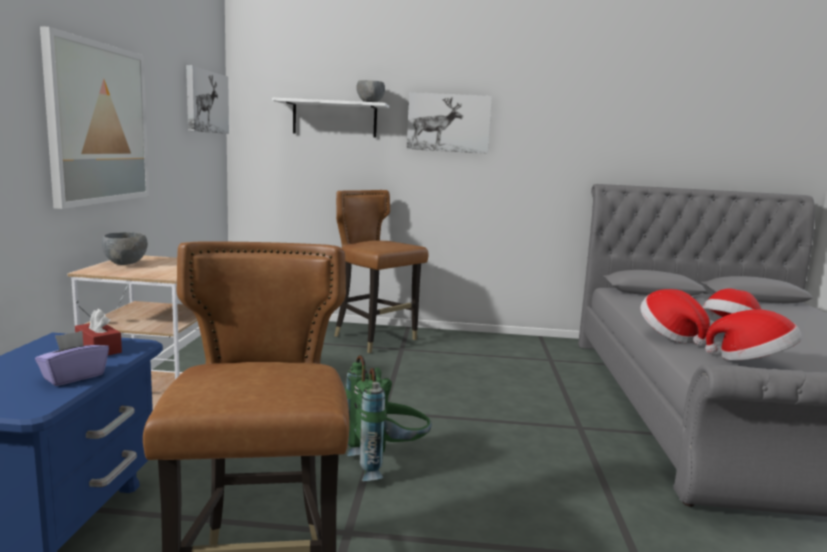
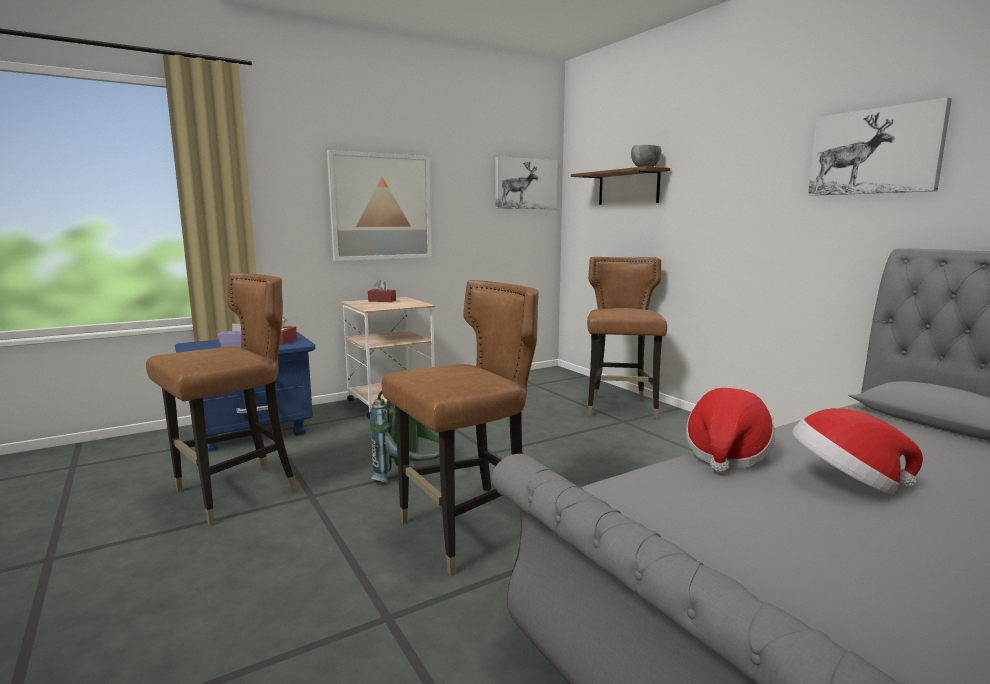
camera: 55 degrees right, 0 degrees up
grey bowl [102,232,148,265] -> red tissue box [368,280,396,302]
white shelf [272,98,389,137] -> brown shelf [571,166,670,205]
picture [407,92,492,154] -> picture moved to [808,97,952,196]
hat [705,309,802,361] -> none
none -> brown chair [382,280,539,575]

